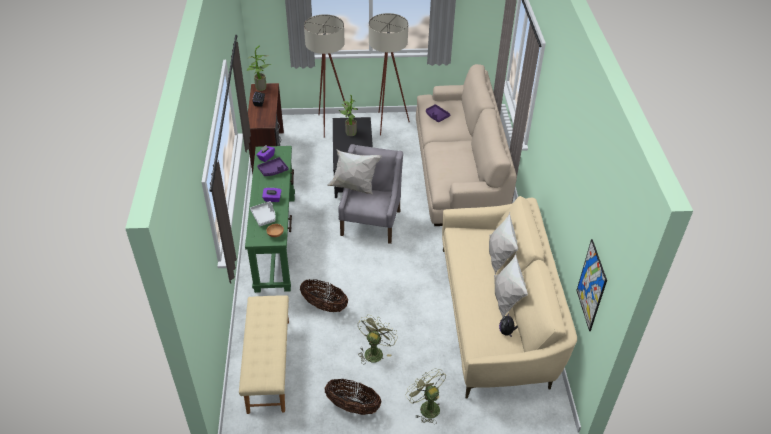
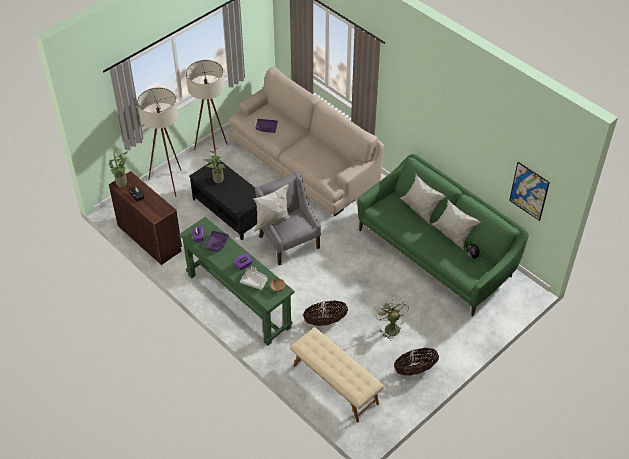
camera: 40 degrees left, 5 degrees up
green fan [406,368,446,424] -> none
beige sofa [442,196,577,399] -> green sofa [357,154,529,317]

